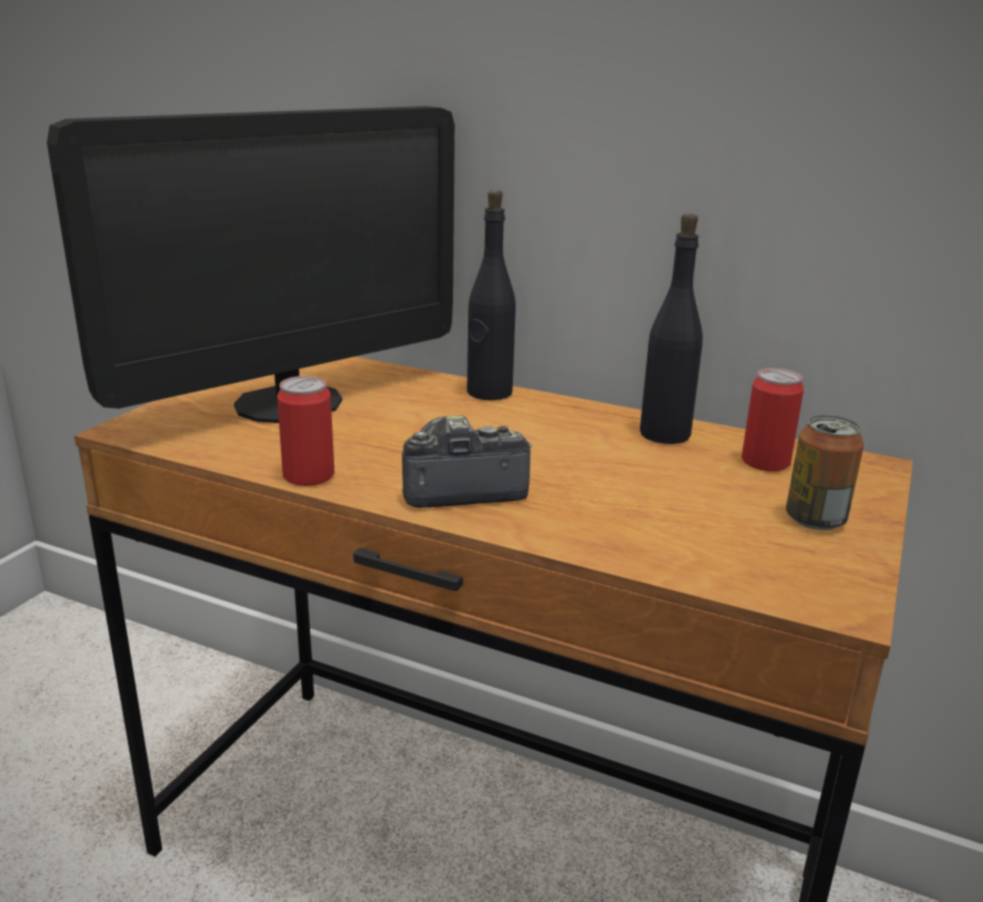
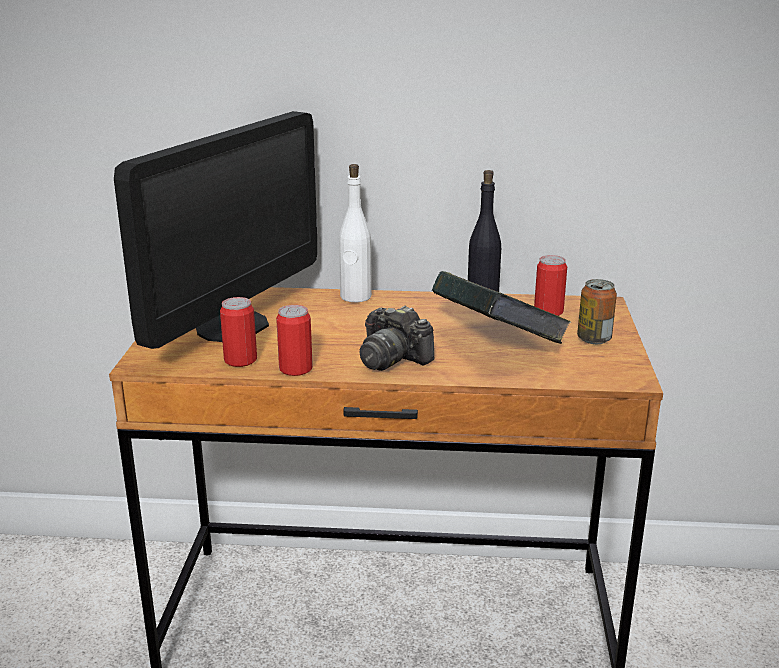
camera: 20 degrees left, 0 degrees up
camera [402,415,532,508] -> camera turned 105 degrees counterclockwise [359,306,434,371]
black bottle [467,190,516,400] -> white bottle [339,164,372,303]
none -> can [220,297,257,367]
none -> book [432,271,571,344]

